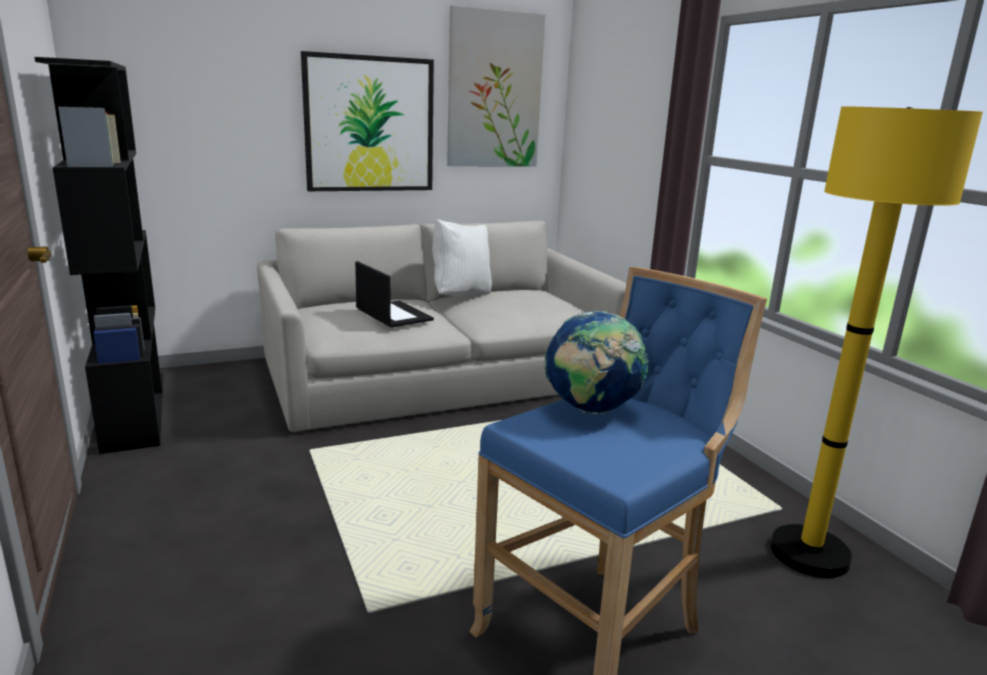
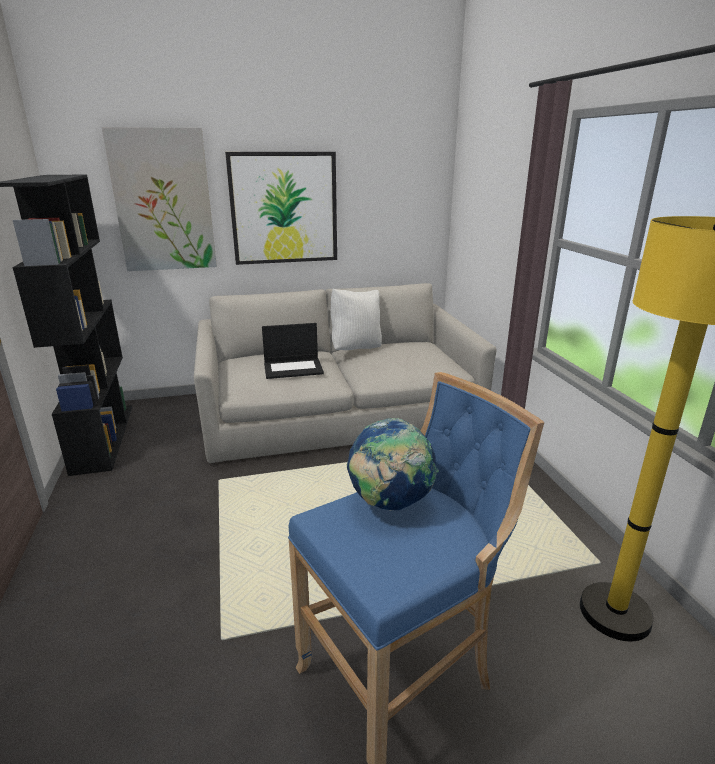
camera: 10 degrees right, 5 degrees up
laptop [355,261,434,328] -> laptop turned 105 degrees clockwise [262,323,324,379]
picture [447,5,545,167] -> picture moved to [102,127,217,271]

